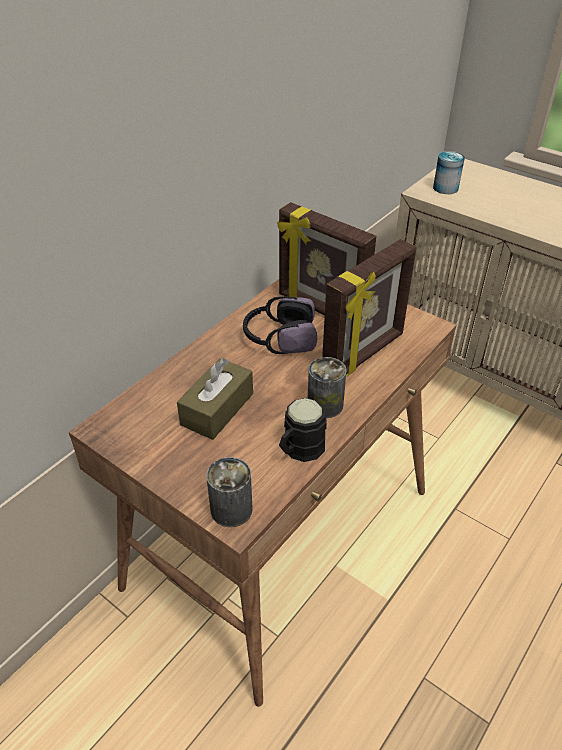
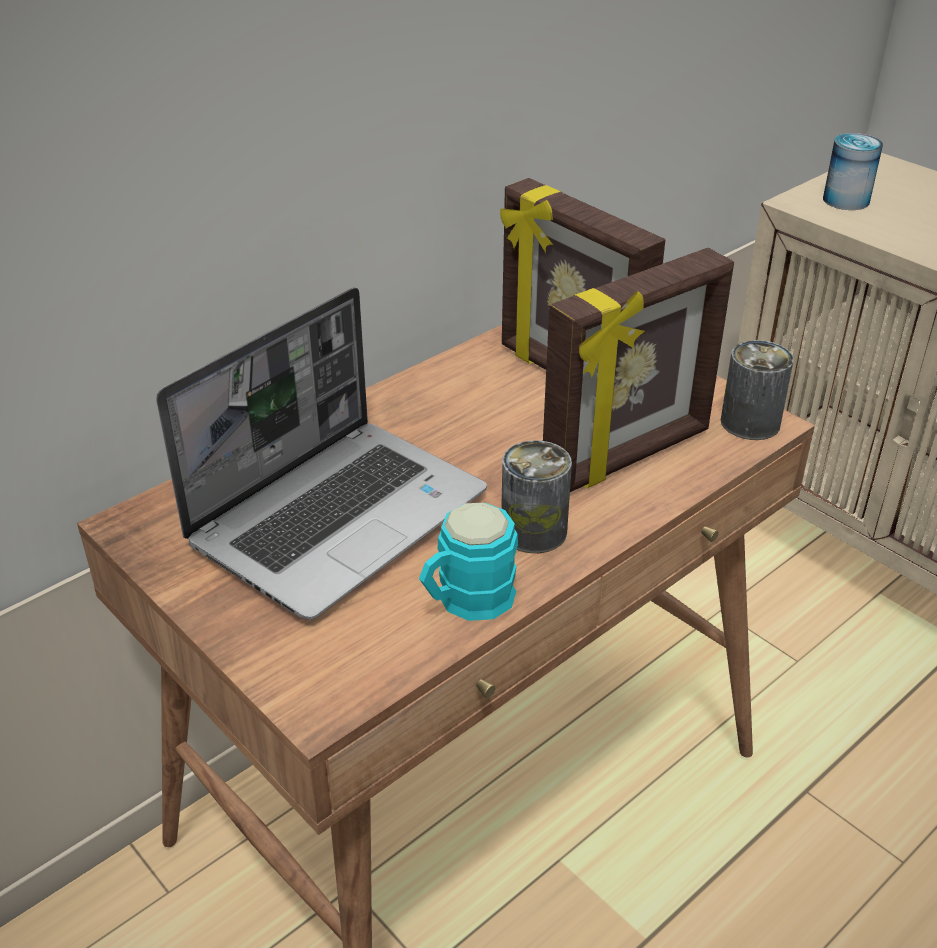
camera: 10 degrees right, 5 degrees down
brown tissue box [177,358,253,440] -> laptop [156,287,487,620]
can [206,457,253,527] -> can moved to [721,340,794,440]
headphones [243,296,317,354] -> none
black mug [279,398,327,462] -> turquoise mug [419,503,518,621]

